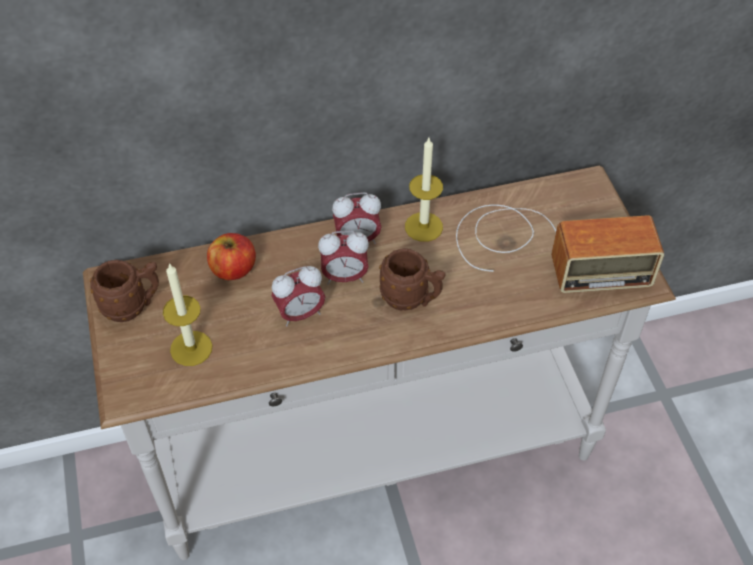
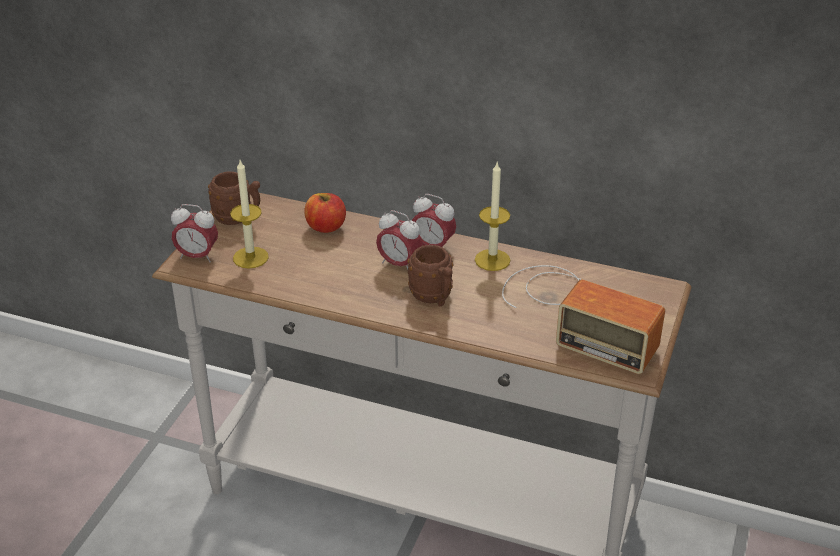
camera: 35 degrees right, 15 degrees down
alarm clock [272,266,325,326] -> alarm clock moved to [171,204,218,263]

